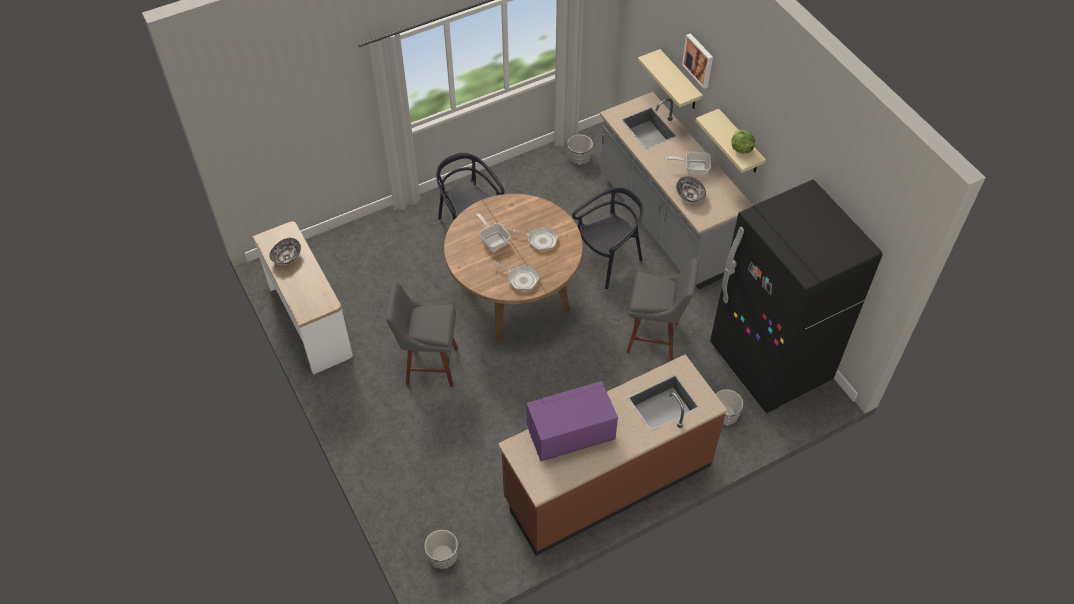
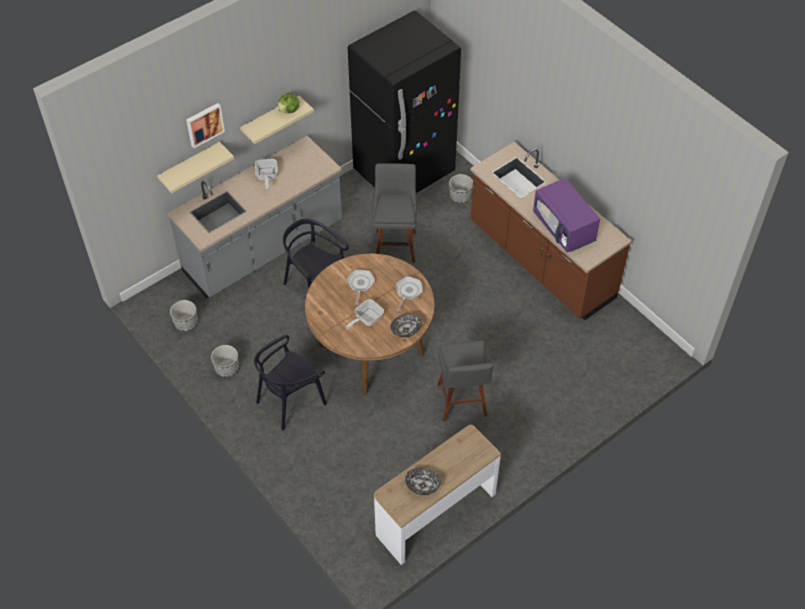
camera: 100 degrees left, 0 degrees up
planter [424,530,458,569] -> planter moved to [211,345,239,377]
bowl [676,176,706,202] -> bowl moved to [390,313,422,337]

